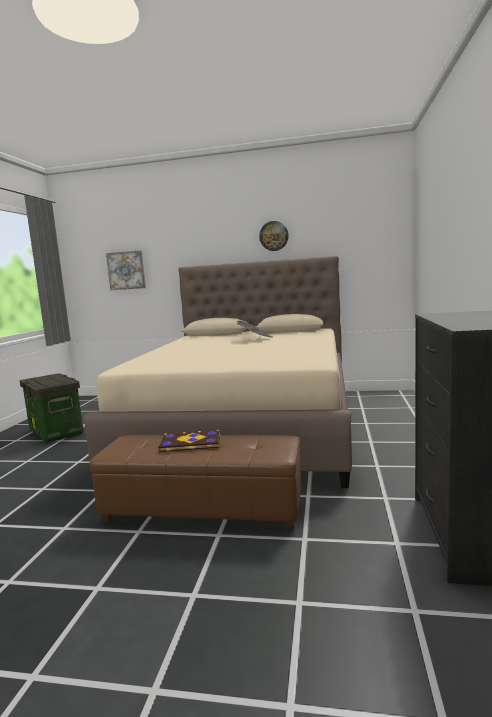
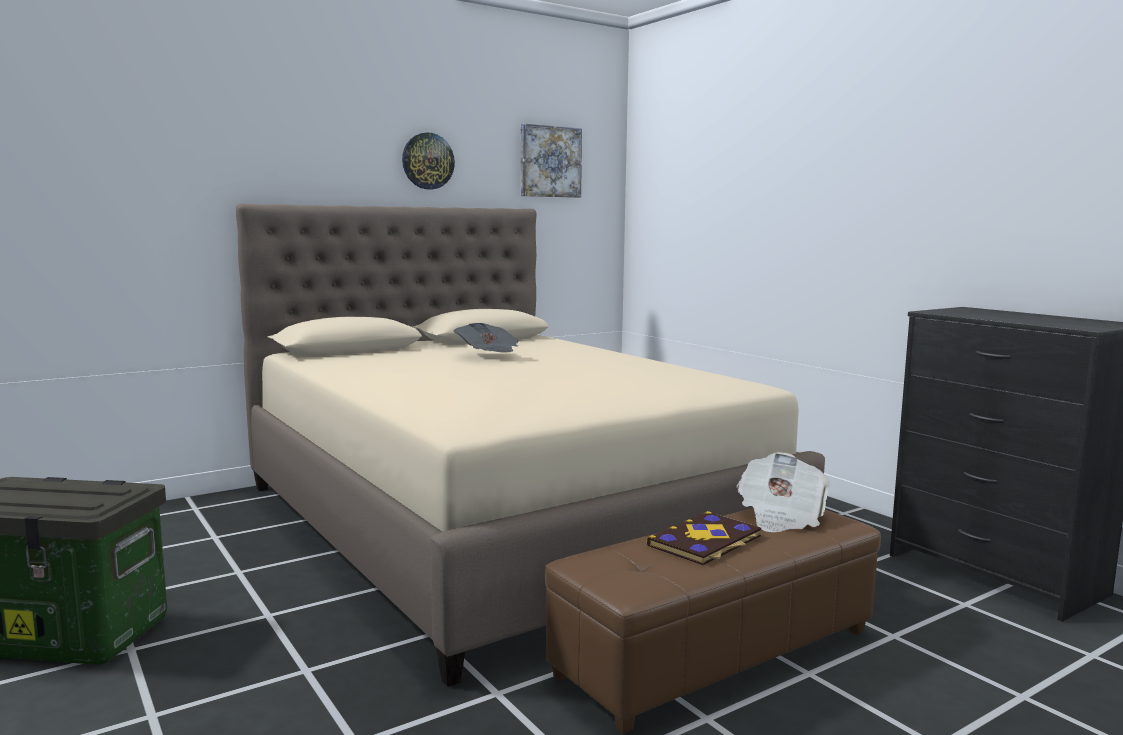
camera: 45 degrees left, 0 degrees up
picture [106,250,146,290] -> picture moved to [521,124,582,198]
none -> newspaper [737,452,830,532]

